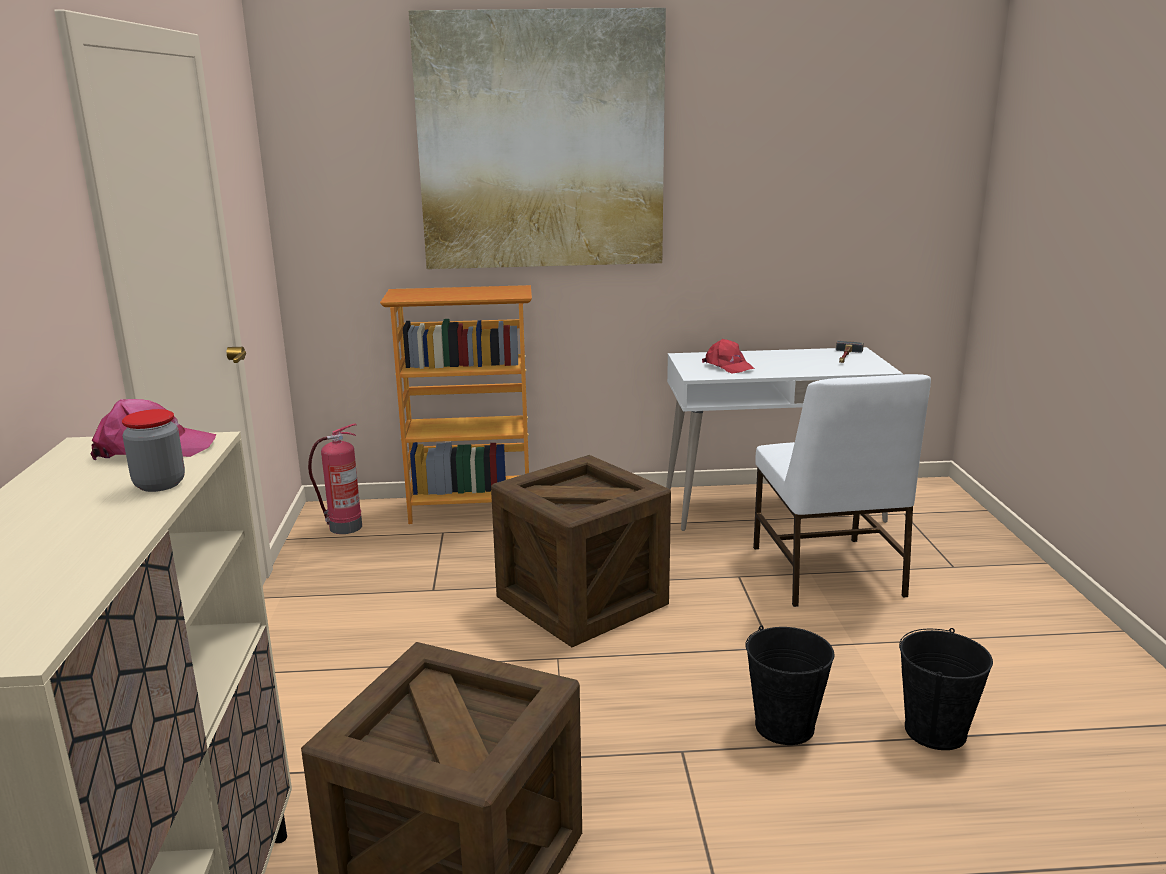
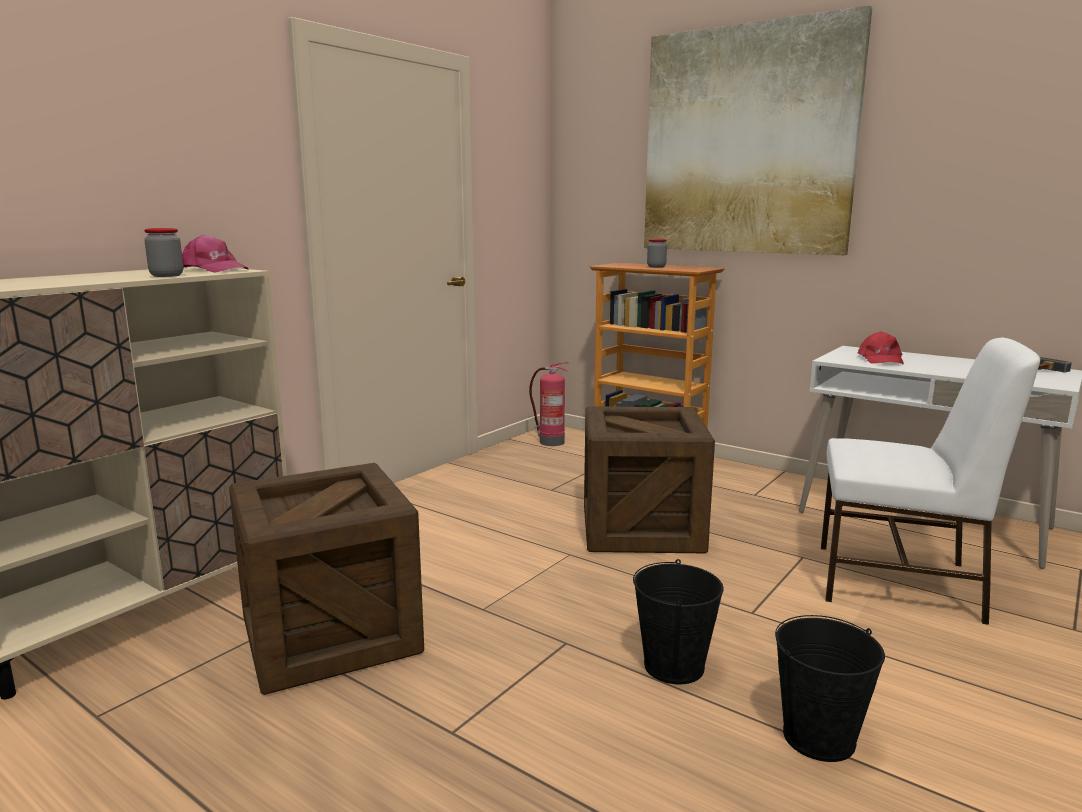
camera: 40 degrees right, 5 degrees down
white chair [753,374,931,607] -> white chair turned 105 degrees counterclockwise [821,338,1040,625]
none -> jar [647,239,667,268]

